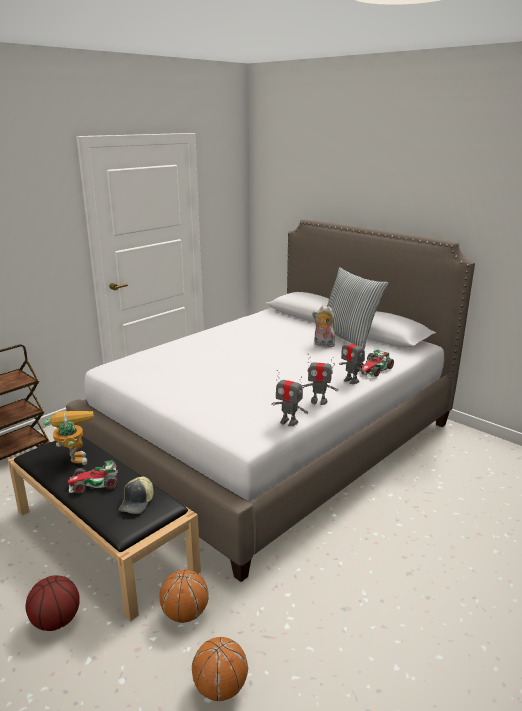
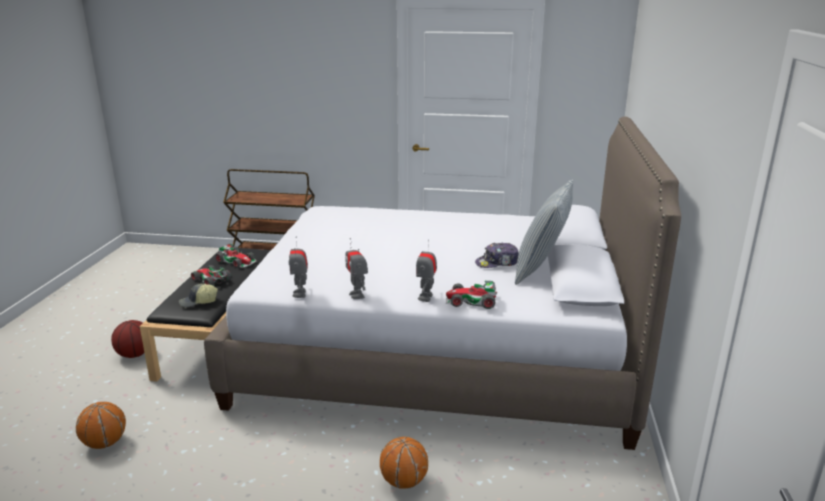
camera: 55 degrees right, 0 degrees up
toy robot [44,411,94,465] -> toy car [215,244,257,268]
basketball [160,569,208,623] -> basketball moved to [380,437,428,489]
plush toy [312,306,335,348] -> cap [475,243,519,268]

